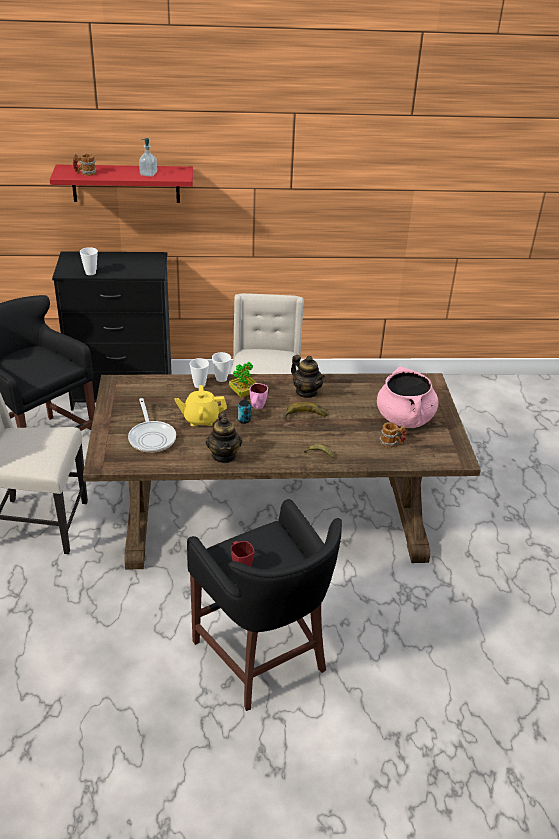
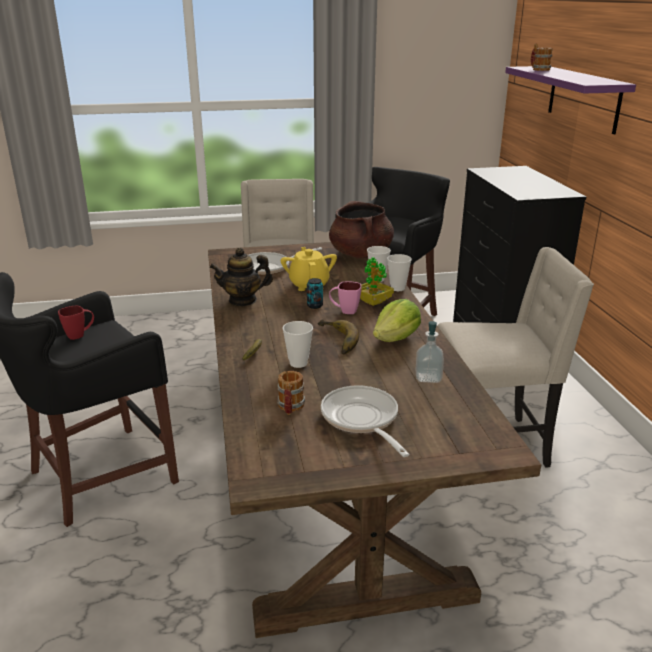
camera: 85 degrees right, 10 degrees down
red shelf [50,165,193,203] -> purple shelf [505,66,636,134]
cup [80,247,98,275] -> cup moved to [283,321,313,368]
soap dispenser [139,138,157,177] -> soap dispenser moved to [416,321,444,383]
teapot [291,355,325,398] -> lettuce [373,299,421,342]
pink cooking pot [377,366,438,428] -> frying pan [321,385,409,457]
none -> brown cooking pot [329,201,394,259]

